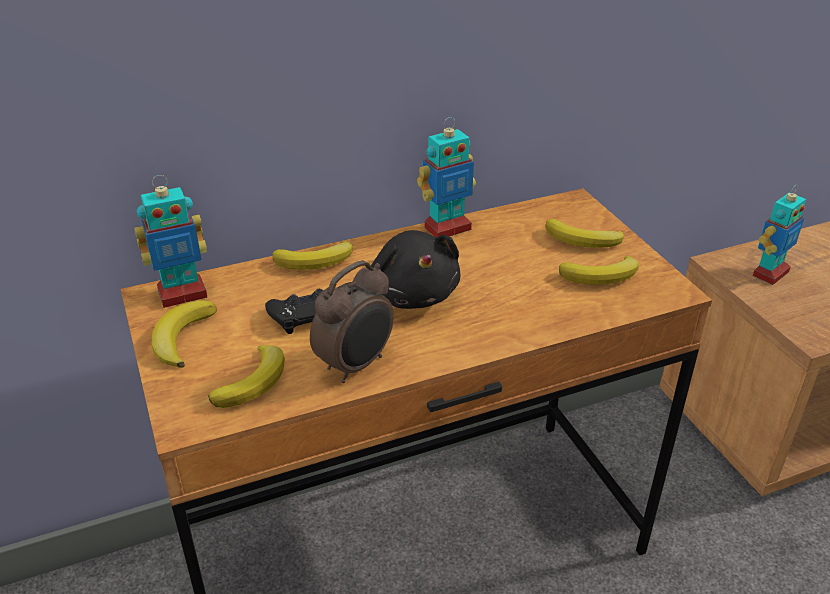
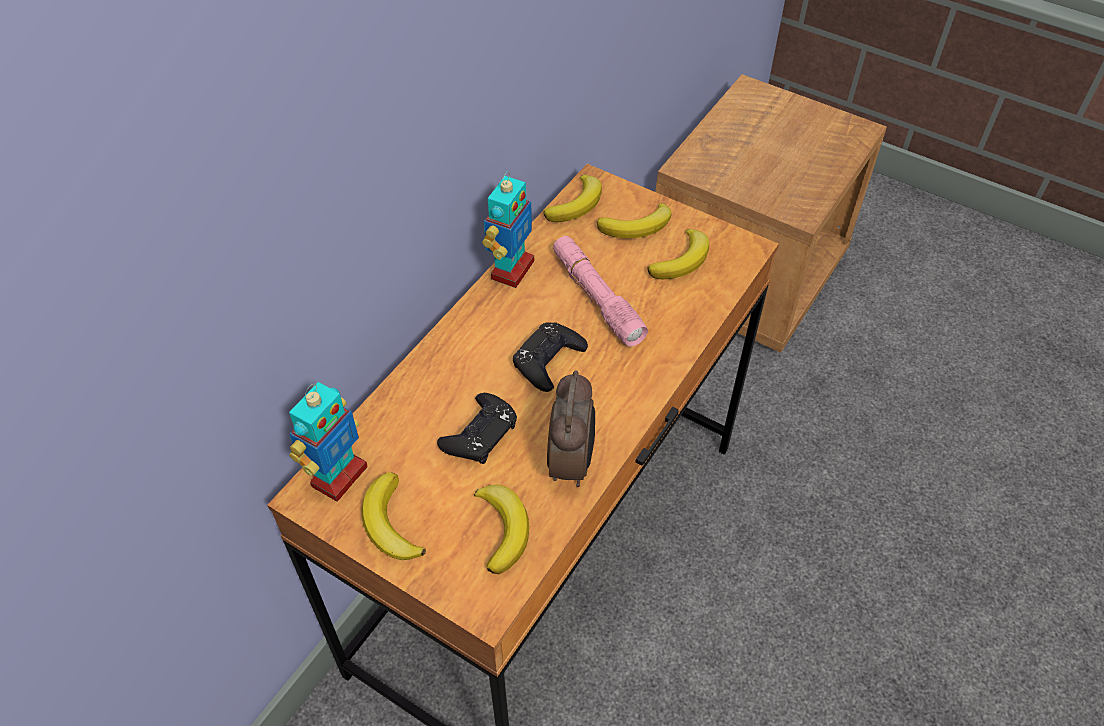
camera: 35 degrees left, 15 degrees up
banana [272,241,353,270] -> banana moved to [543,175,602,222]
black plush toy [371,230,460,309] -> black game controller [513,322,588,392]
toy robot [753,187,806,285] -> none
none -> pink flashlight [553,236,648,347]

